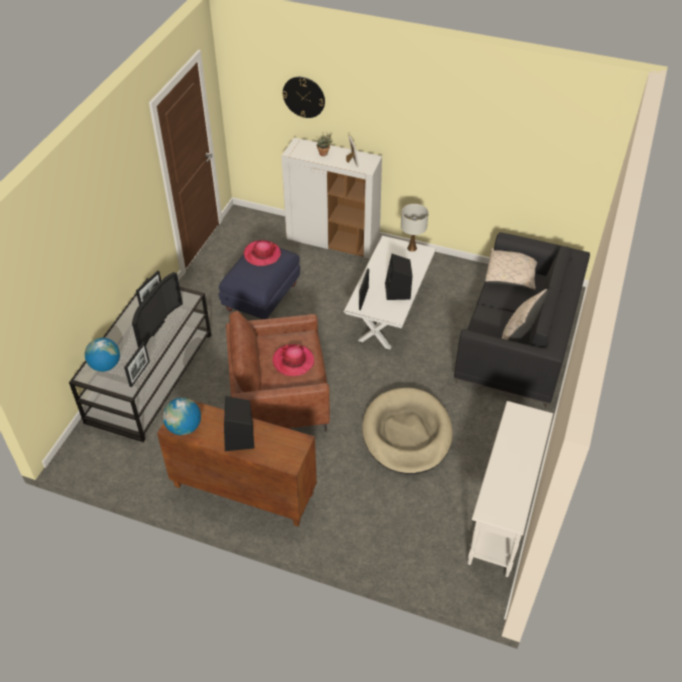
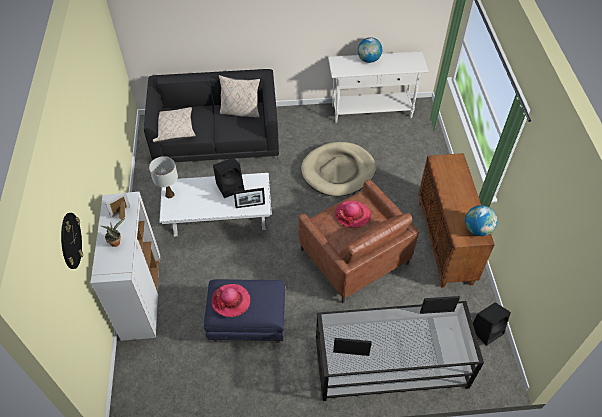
camera: 115 degrees left, 5 degrees up
globe [85,337,120,372] -> globe moved to [358,37,382,63]
television [132,272,183,348] -> none
black speaker [224,396,254,451] -> black speaker moved to [473,302,511,346]

